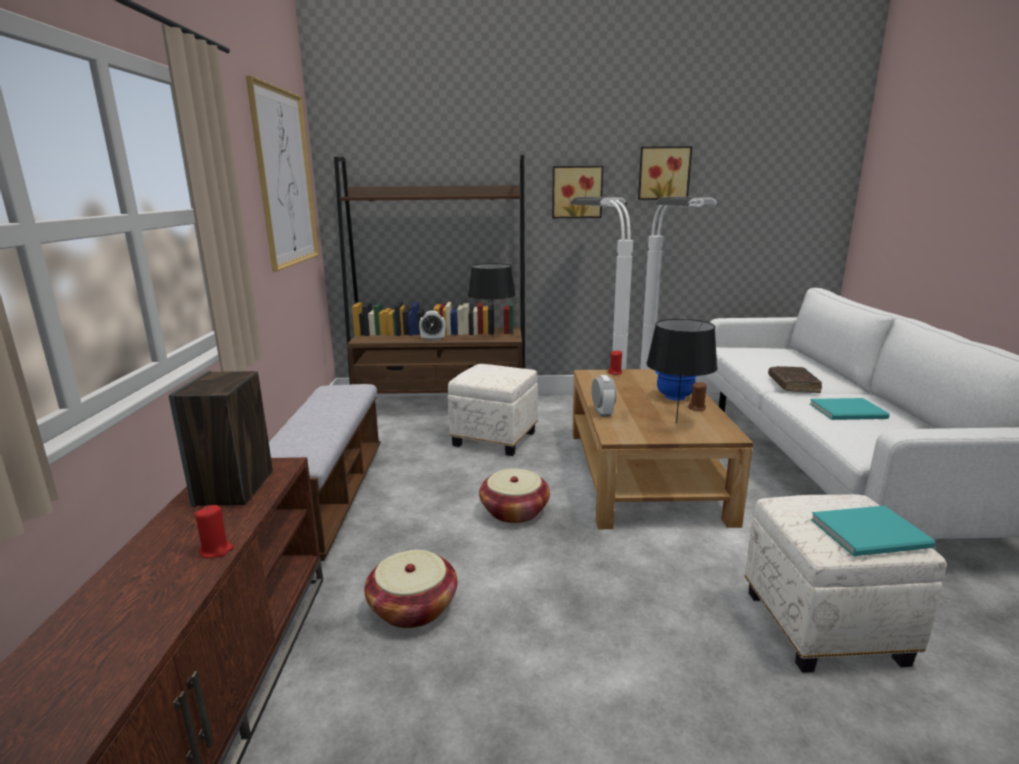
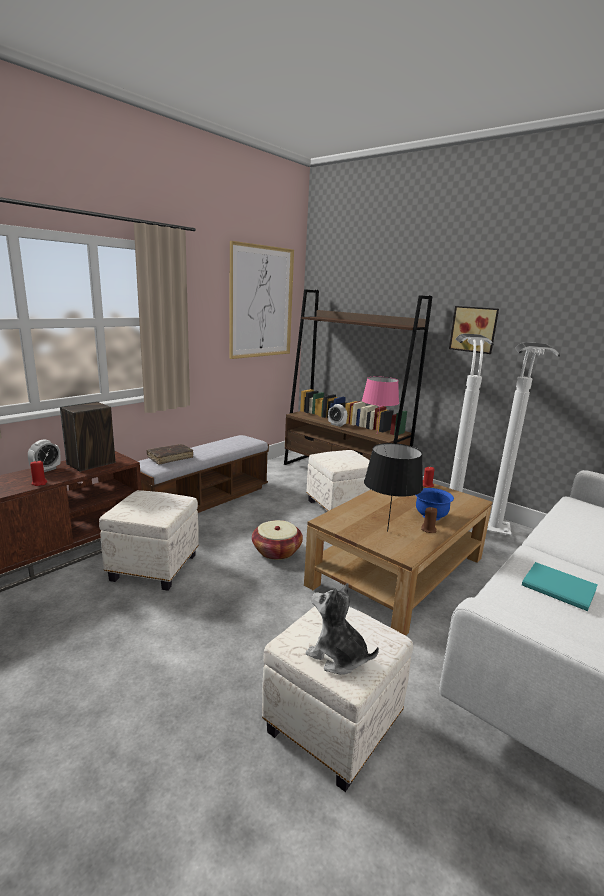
camera: 40 degrees right, 0 degrees up
basket [365,550,457,628] -> white ottoman [99,490,199,591]
black table lamp [468,263,516,337] -> pink table lamp [362,376,399,432]
alarm clock [592,375,616,417] -> alarm clock moved to [28,439,61,472]
picture [638,146,692,200] -> none
brown book [768,366,822,393] -> brown book moved to [146,444,194,465]
turquoise book [811,506,935,556] -> plush toy [306,583,379,675]

